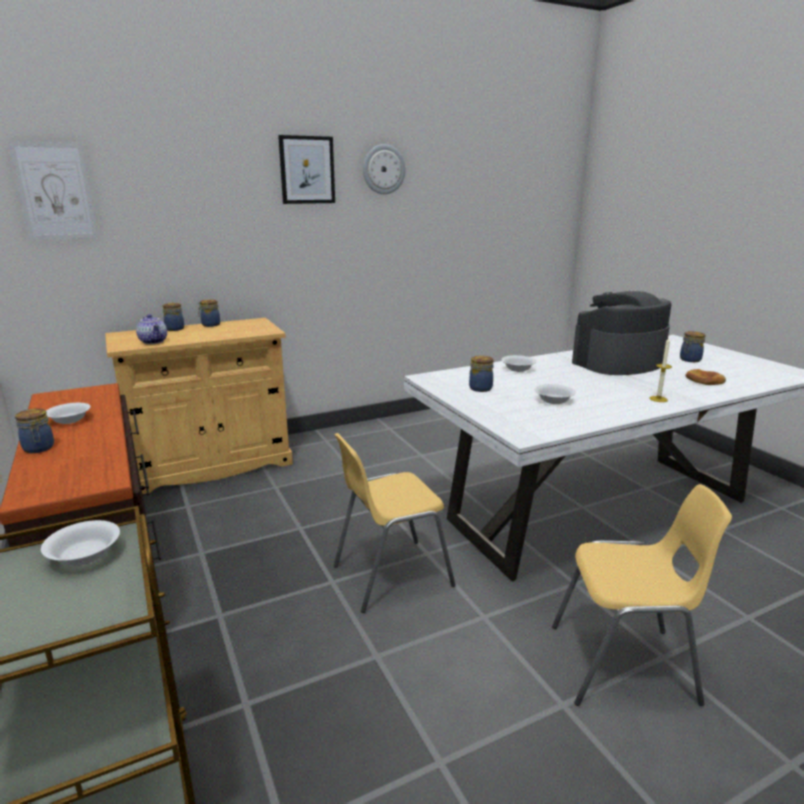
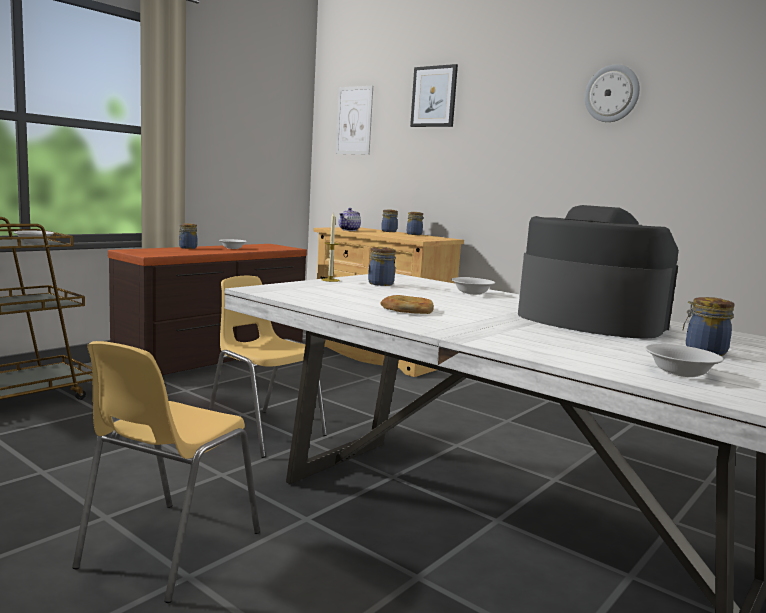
camera: 65 degrees right, 10 degrees down
picture [278,135,335,204] -> picture moved to [410,64,458,127]
white bowl [535,384,576,404] -> white bowl moved to [645,344,724,377]
yellow chair [552,484,732,706] -> yellow chair turned 45 degrees clockwise [72,341,260,603]
candle [650,338,672,402] -> candle moved to [322,213,340,282]
bread [686,369,726,385] -> bread moved to [381,295,434,314]

